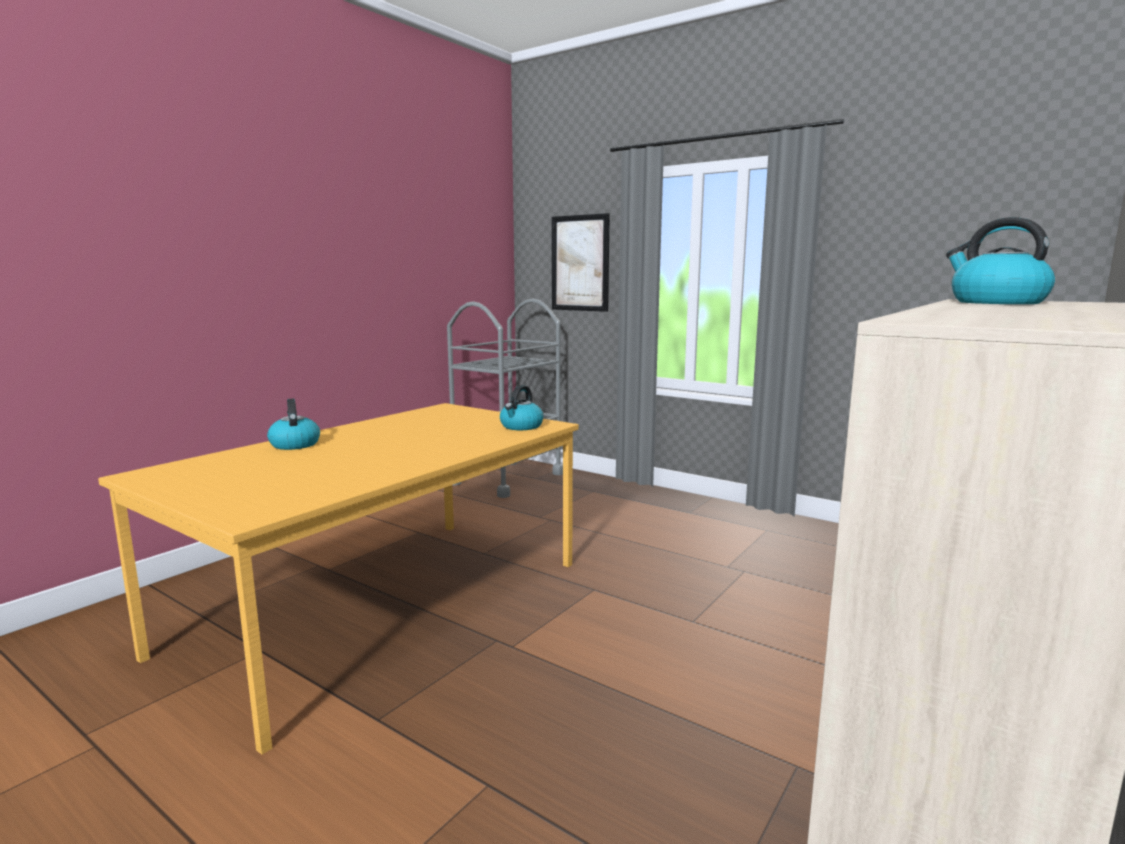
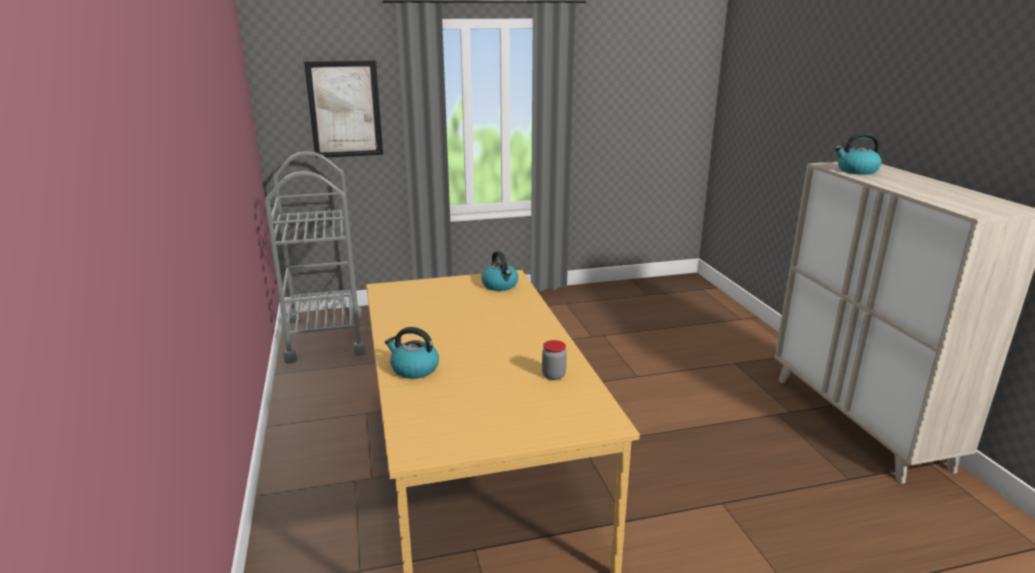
camera: 50 degrees left, 10 degrees up
none -> jar [542,340,567,380]

